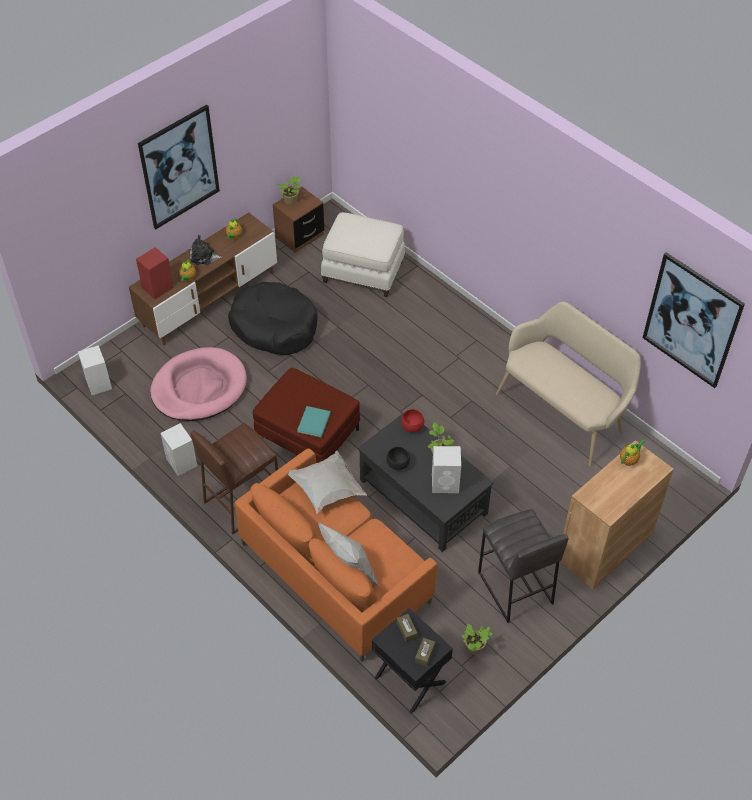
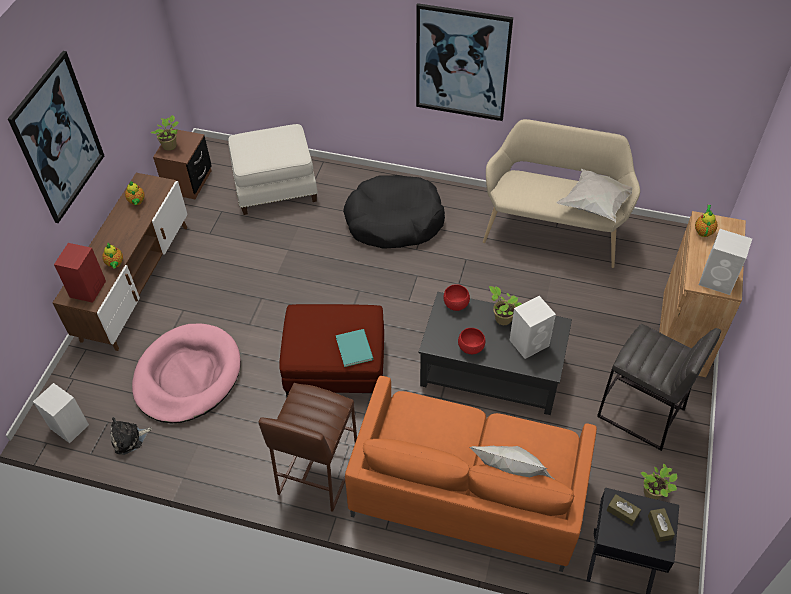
camera: 30 degrees left, 0 degrees up
white speaker [161,423,197,476] -> white speaker moved to [699,229,752,295]
plush toy [190,235,223,265] -> plush toy moved to [110,417,152,455]
black dog bed [228,282,318,355] -> black dog bed moved to [343,175,445,249]
white pillow [288,451,367,514] -> white pillow moved to [556,169,632,222]
black bowl [387,447,410,470] -> red bowl [458,328,486,354]
picture [643,252,745,388] -> picture moved to [416,3,513,121]

